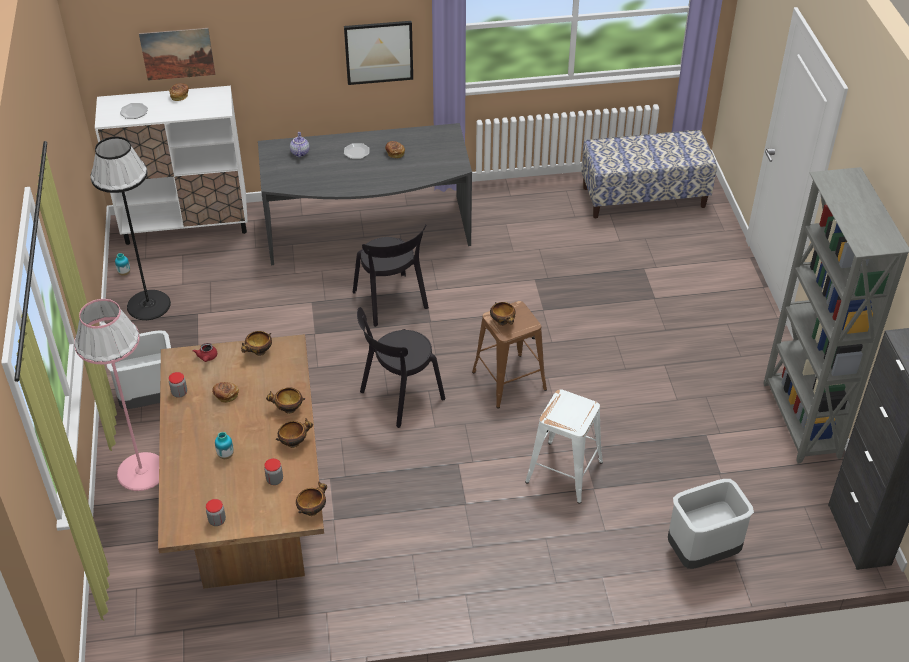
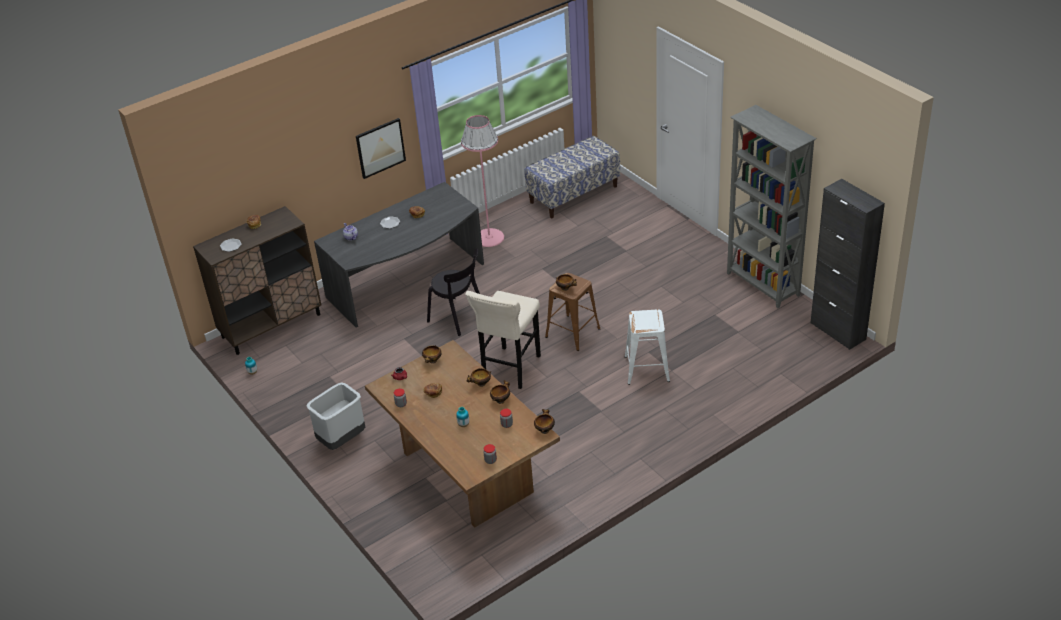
camera: 25 degrees left, 5 degrees down
pink floor lamp [74,299,159,491] -> pink floor lamp moved to [461,115,504,247]
black floor lamp [90,137,171,320] -> none
white cabinet [95,86,248,245] -> brown cabinet [193,206,321,355]
picture [139,28,215,81] -> none
black chair [357,307,445,428] -> beige stool [465,291,541,389]
grey trash can [668,479,754,569] -> none

